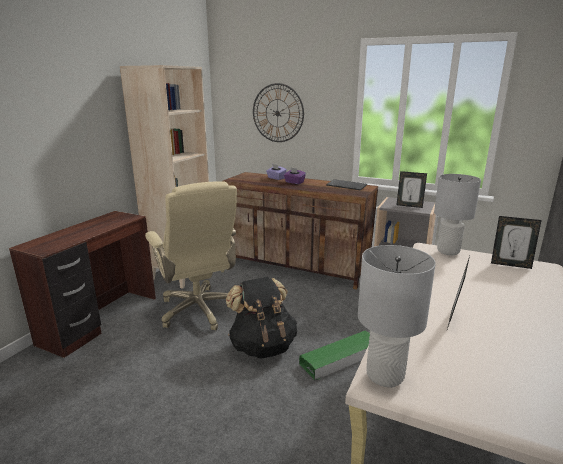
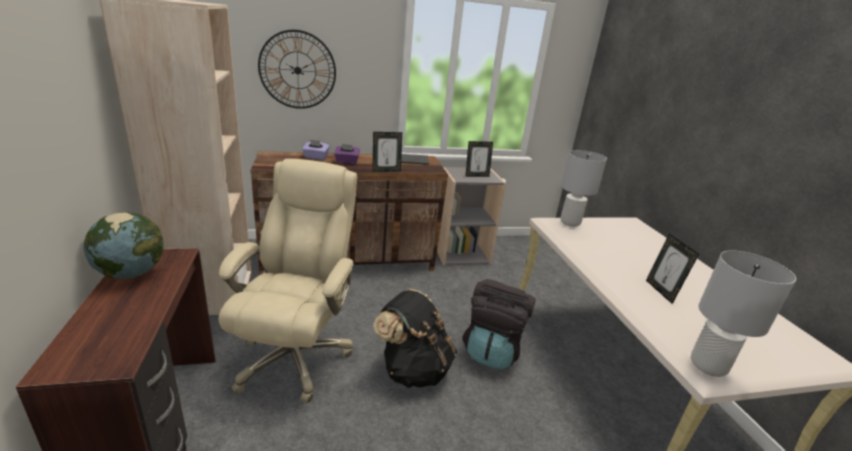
camera: 40 degrees left, 5 degrees up
beige office chair [145,181,237,331] -> beige office chair turned 105 degrees counterclockwise [219,159,357,404]
green storage box [299,331,370,381] -> black backpack [462,279,536,369]
picture frame [491,216,542,269] -> picture frame moved to [372,132,402,172]
none -> globe [83,212,164,279]

